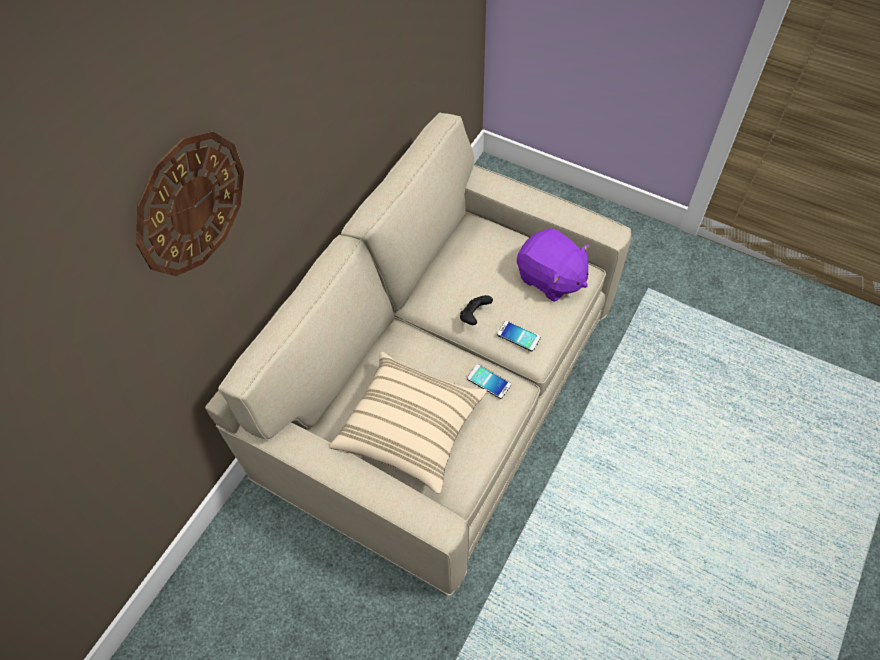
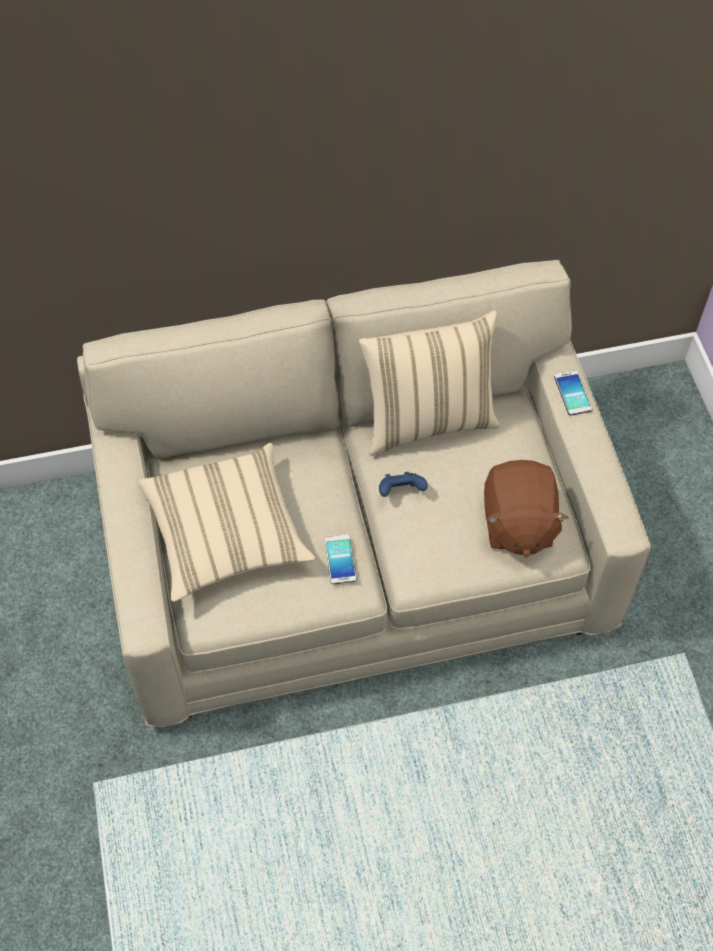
camera: 45 degrees right, 0 degrees up
wall clock [136,131,244,276] -> none
black game controller [460,295,493,325] -> blue game controller [379,472,428,497]
phone [497,321,541,352] -> phone moved to [554,370,592,415]
purple plush toy [517,228,590,302] -> brown plush toy [484,460,569,558]
none -> beige pillow [359,310,501,456]

